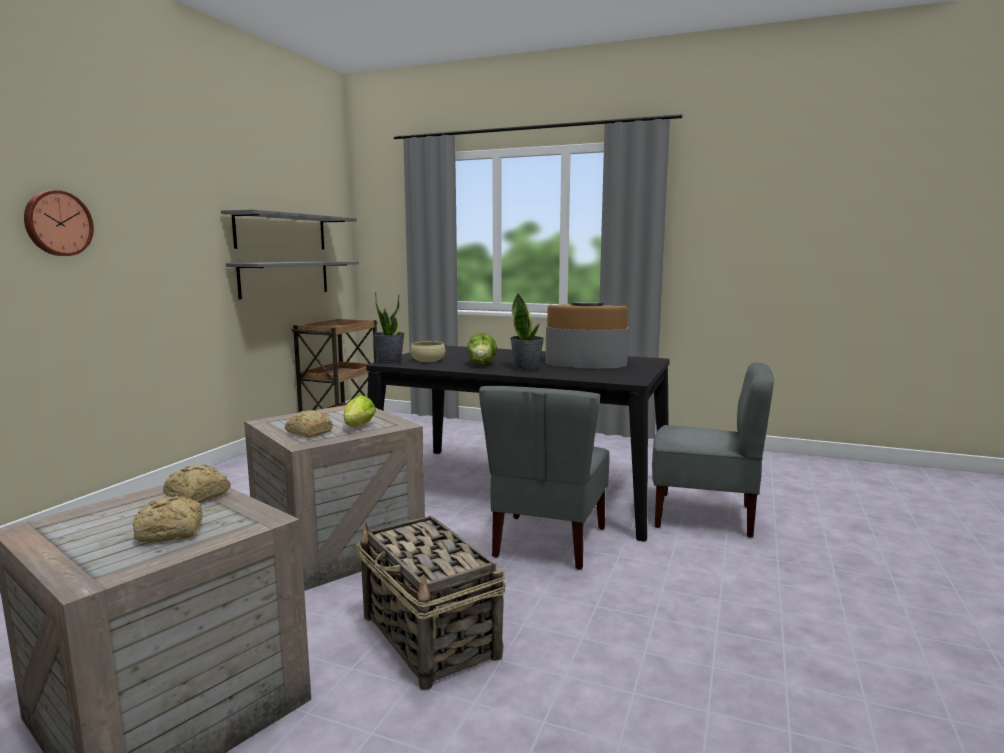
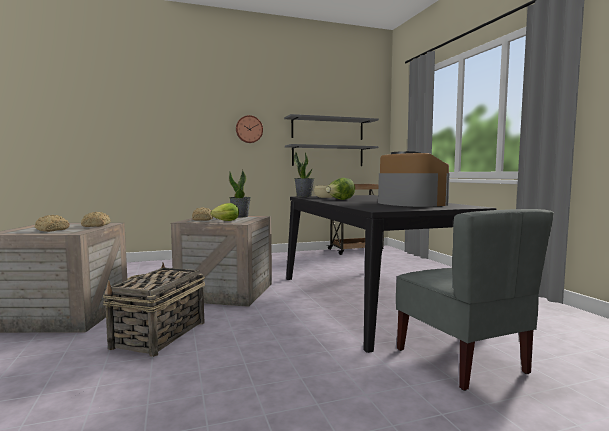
camera: 50 degrees right, 5 degrees down
wall clock [24,190,94,256] -> wall clock moved to [236,115,263,143]
grey chair [479,386,609,570] -> none
potted plant [510,293,544,370] -> potted plant moved to [229,170,251,218]

